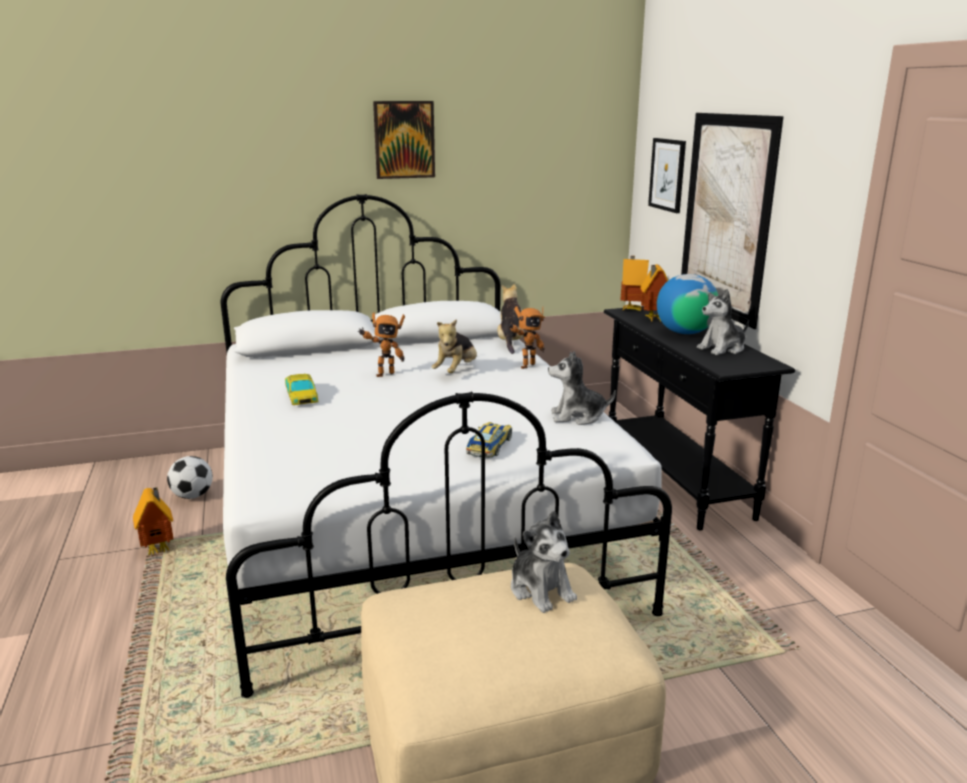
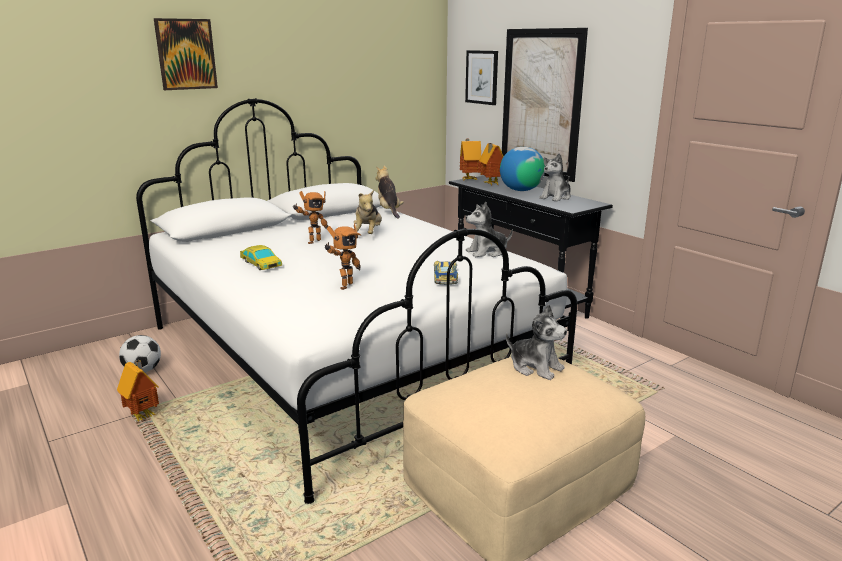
camera: 20 degrees left, 0 degrees up
picture [373,101,435,179] -> picture moved to [154,18,218,90]
toy robot [508,306,545,369] -> toy robot moved to [325,224,361,290]

